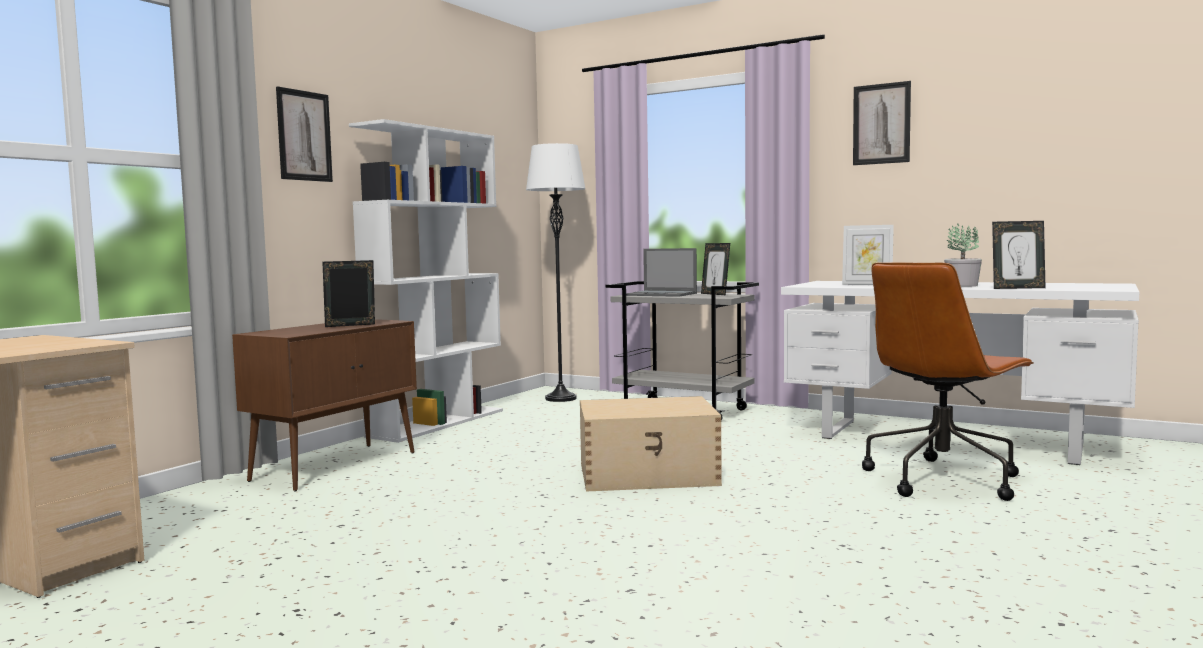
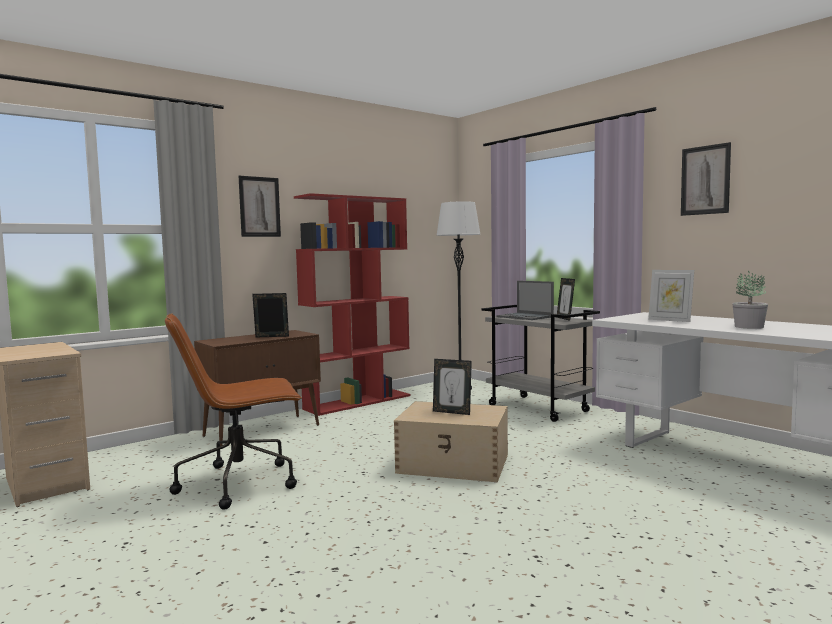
camera: 20 degrees right, 0 degrees up
white bookcase [349,119,503,443] -> red bookcase [294,193,411,416]
brown office chair [862,262,1034,501] -> brown office chair moved to [165,313,302,510]
picture frame [992,221,1046,289] -> picture frame moved to [433,359,472,415]

